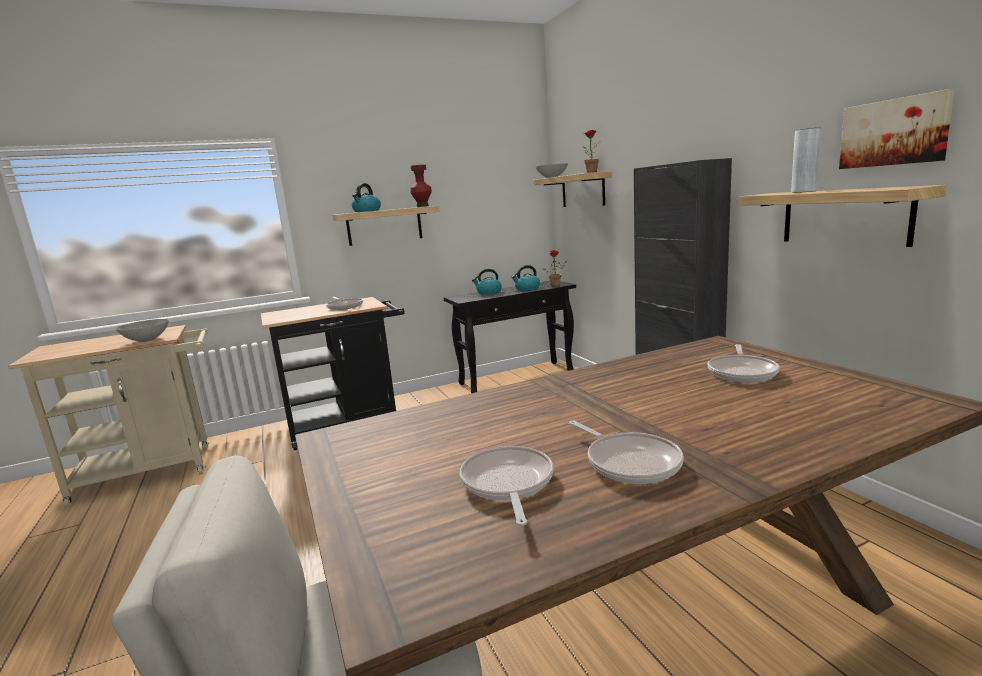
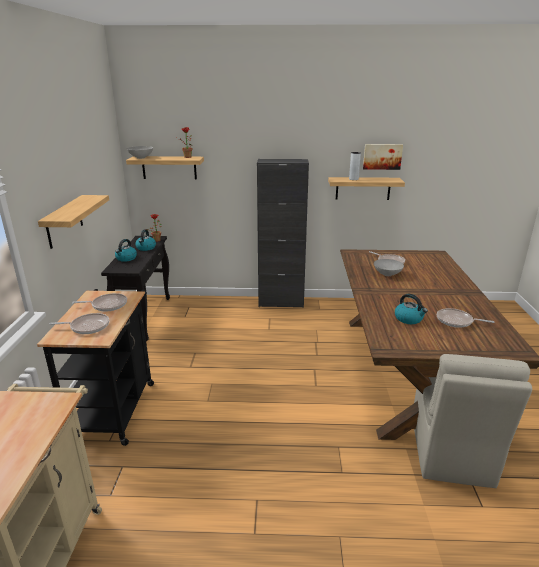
camera: 65 degrees left, 10 degrees up
grey bowl [116,319,169,342] -> grey bowl moved to [374,259,404,276]
kettle [352,183,381,212] -> kettle moved to [395,294,428,324]
red vase [410,165,432,207] -> none
frying pan [569,421,684,484] -> frying pan moved to [49,313,109,334]

